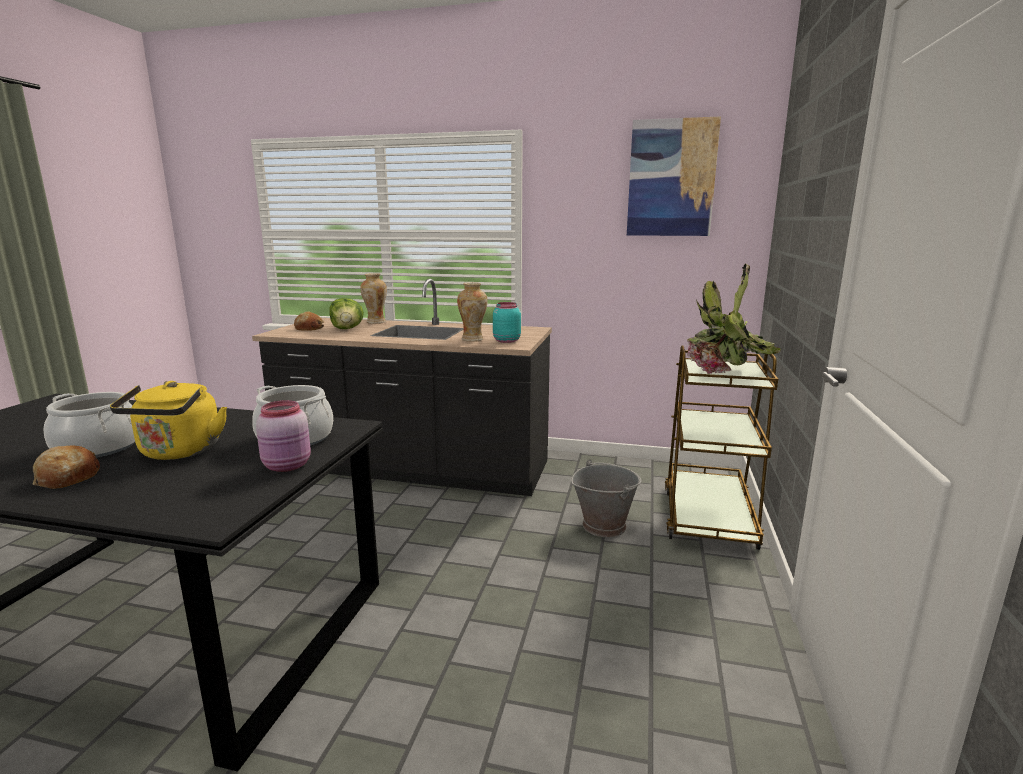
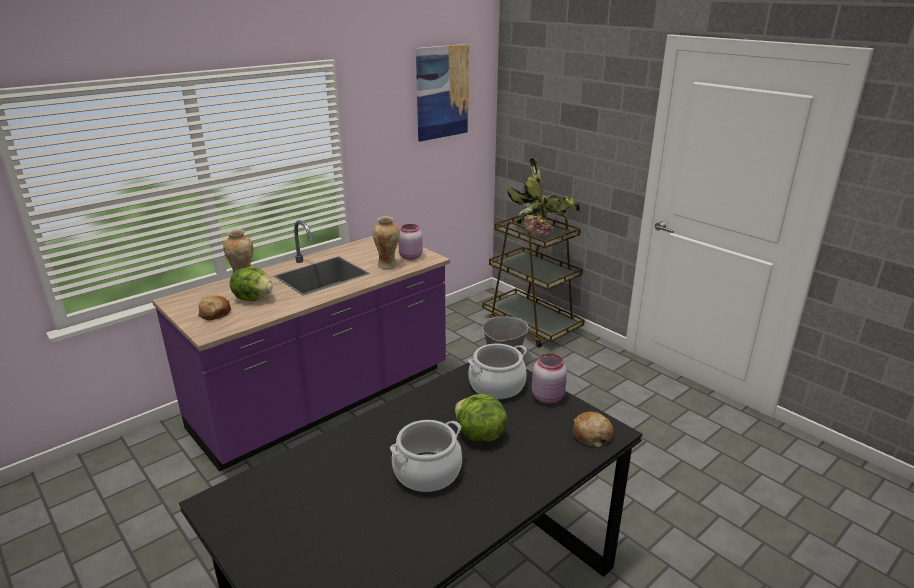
camera: 55 degrees left, 10 degrees up
bread [32,445,100,489] -> bread moved to [573,411,614,447]
yellow kettle [110,381,227,460] -> lettuce [455,394,507,441]
black counter [252,279,552,496] -> purple counter [152,220,450,472]
turquoise jar [493,302,521,343] -> pink jar [398,224,423,260]

